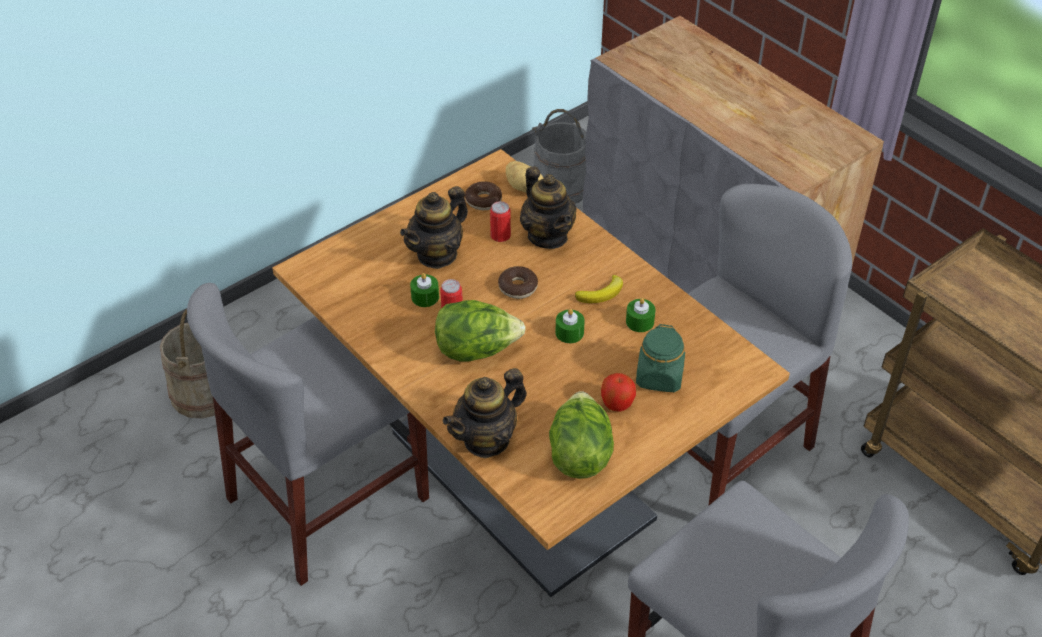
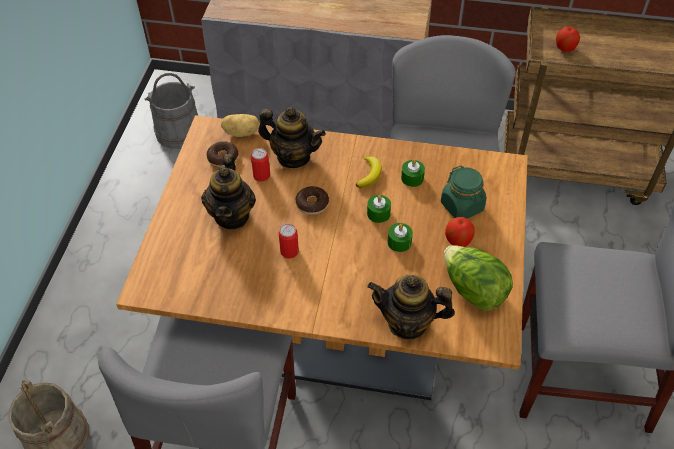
camera: 40 degrees left, 5 degrees up
green candle [410,273,439,307] -> green candle moved to [388,223,413,252]
lettuce [435,300,526,362] -> none
teapot [442,368,527,458] -> teapot turned 90 degrees clockwise [367,274,455,340]
none -> apple [556,27,580,52]

